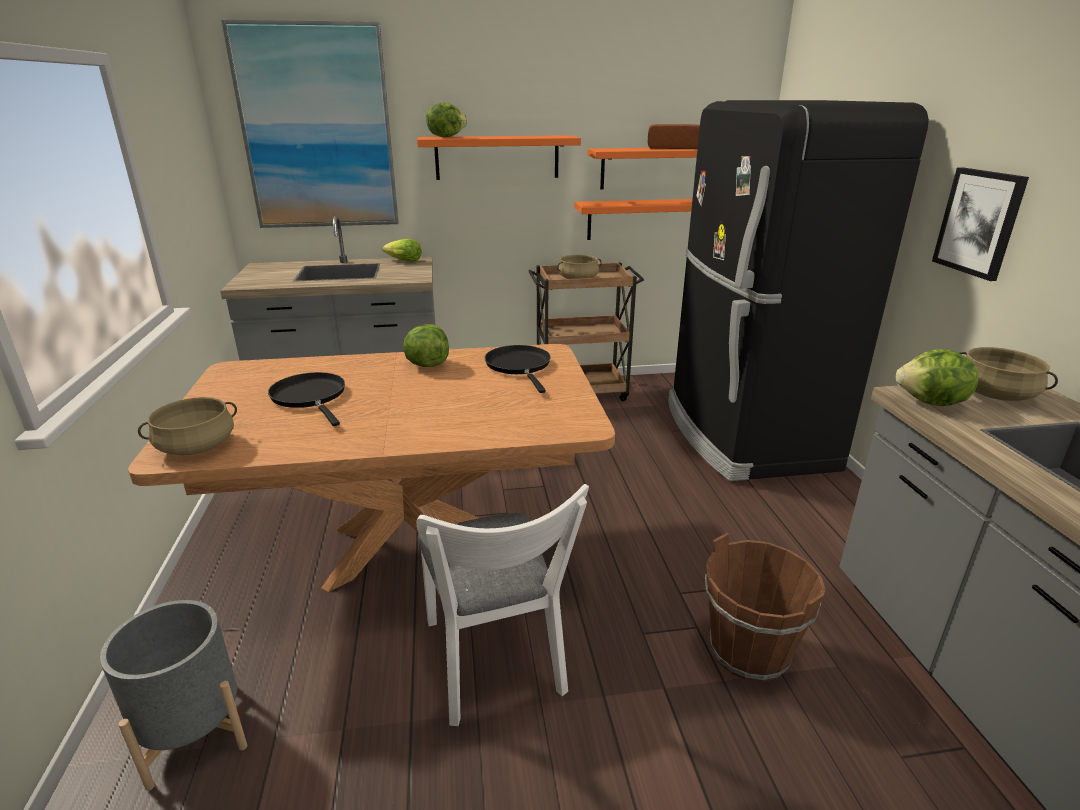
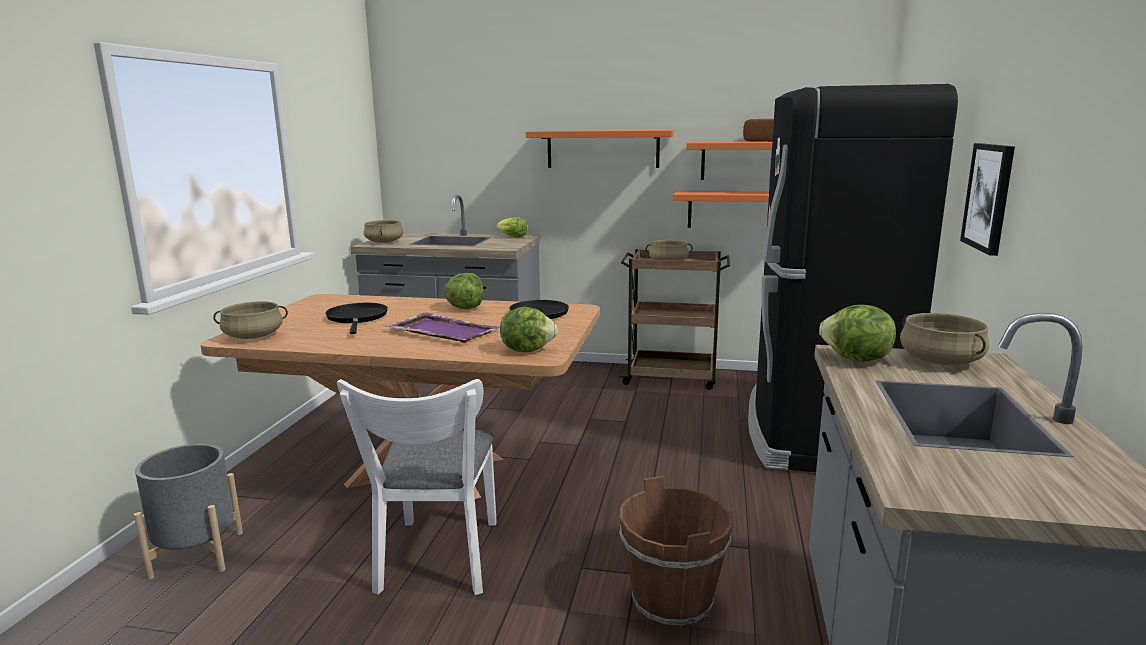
camera: 20 degrees right, 10 degrees down
picture [221,19,399,228] -> none
lettuce [426,103,467,137] -> lettuce moved to [500,307,558,352]
none -> beige cooking pot [364,220,403,243]
none -> purple tray [386,313,500,343]

